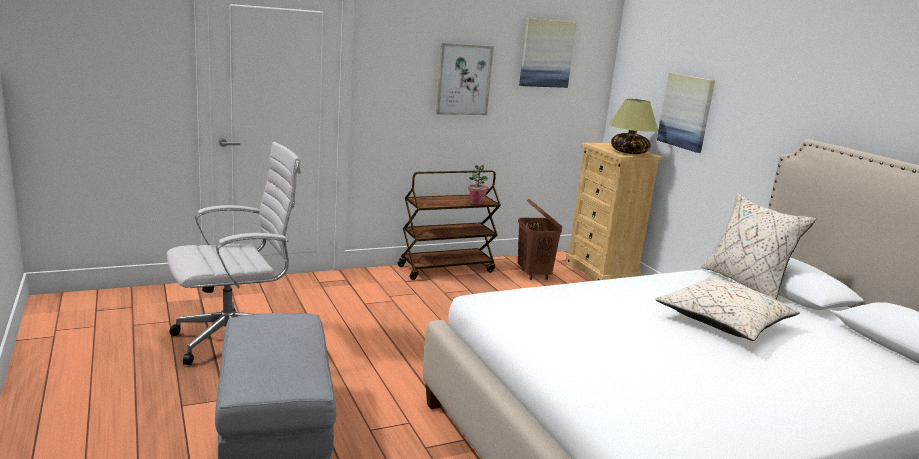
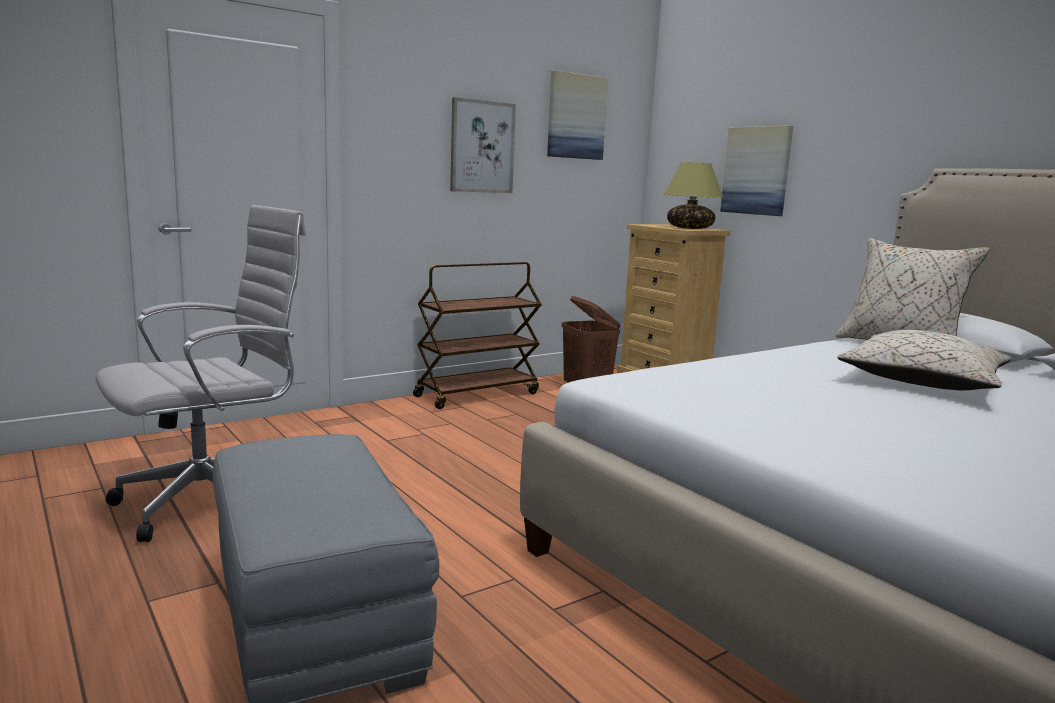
camera: 10 degrees left, 5 degrees down
potted plant [468,164,489,205] -> none

